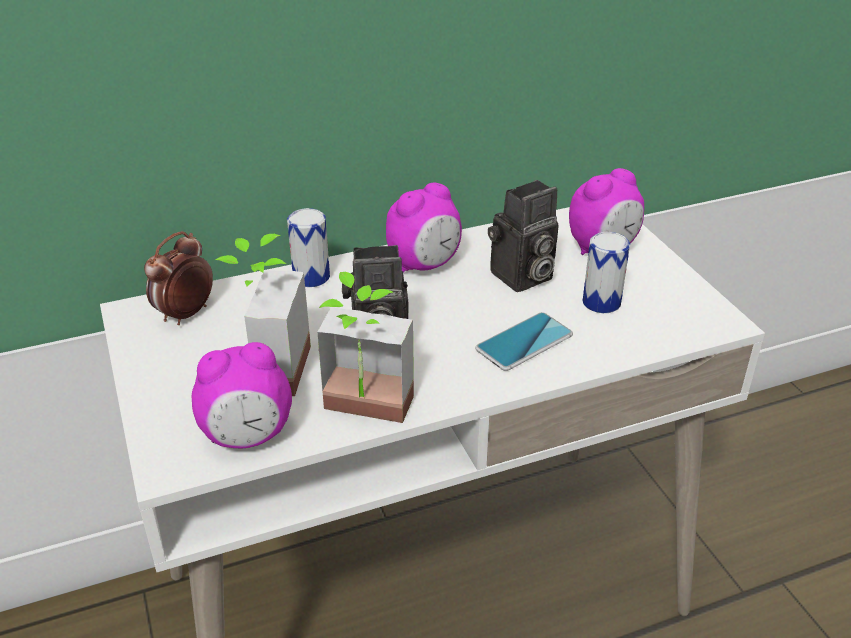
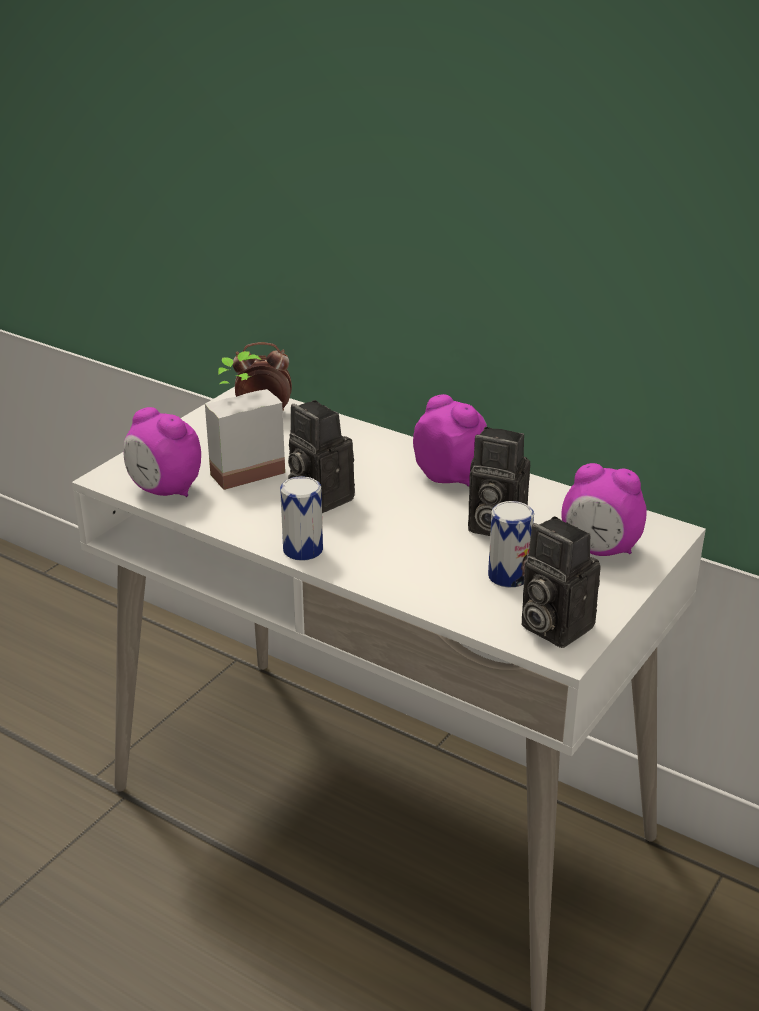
camera: 55 degrees right, 5 degrees down
can [287,208,330,287] -> can moved to [280,476,323,561]
potted plant [317,272,414,423] -> none
alarm clock [386,183,462,273] -> alarm clock turned 150 degrees counterclockwise [413,394,487,487]
phone [475,312,573,371] -> none
none -> camera [521,516,600,648]

